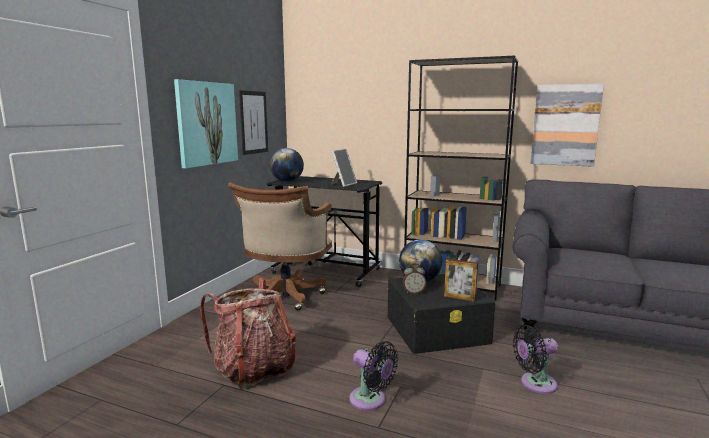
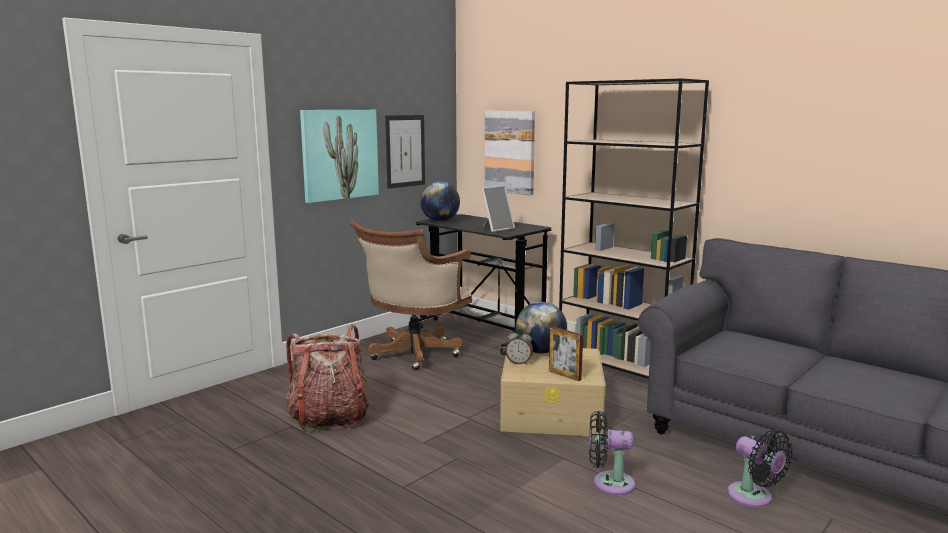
camera: 20 degrees right, 0 degrees up
black fan [349,341,398,411] -> black fan moved to [727,430,793,508]
black storage box [388,274,495,354] -> beige storage box [500,348,606,437]
picture [530,84,604,167] -> picture moved to [485,111,535,195]

